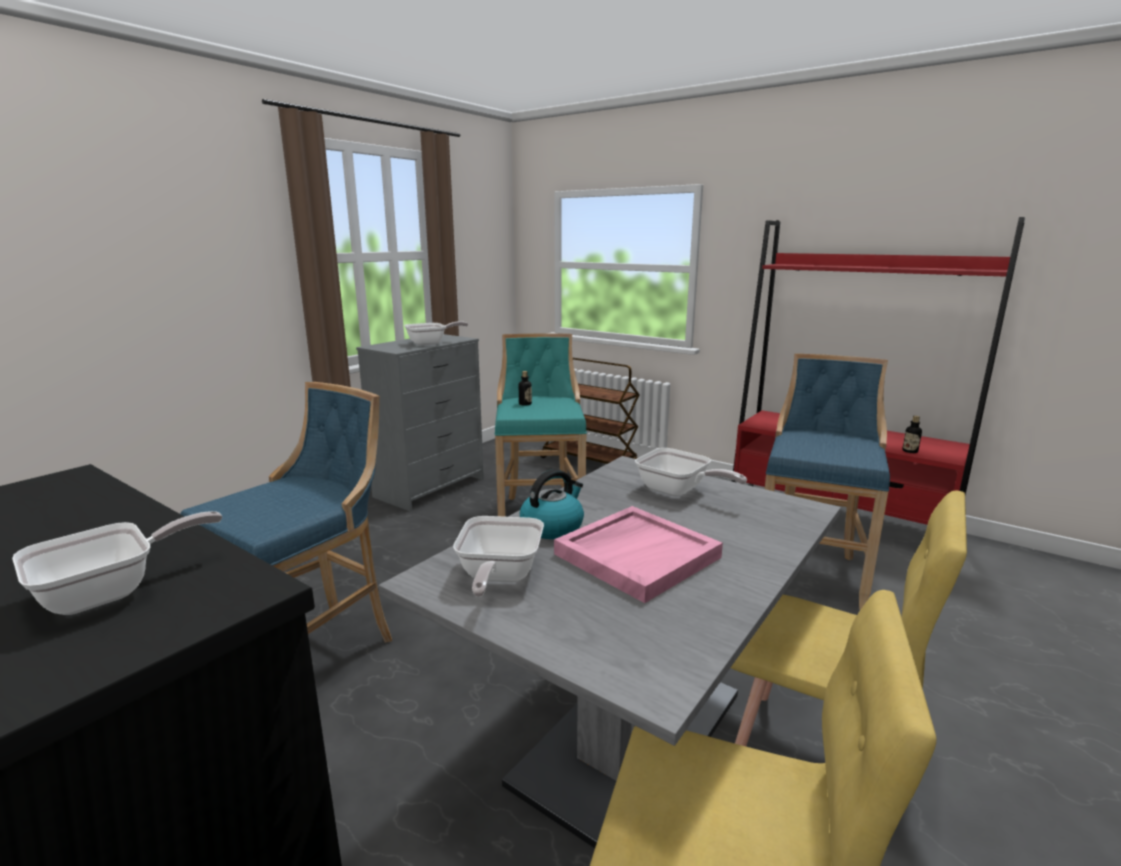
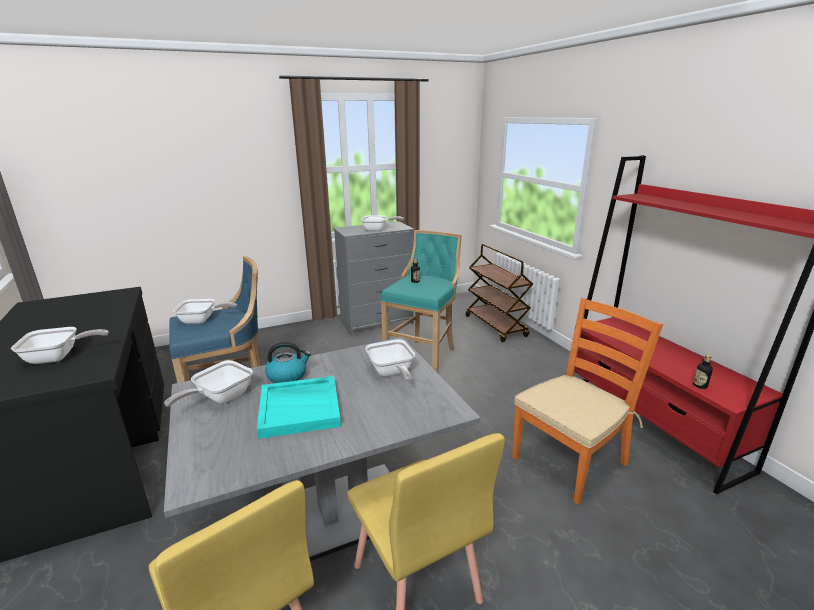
camera: 30 degrees right, 5 degrees up
pink tray [554,506,723,603] -> turquoise tray [257,376,341,439]
blue stool [765,353,890,610] -> orange chair [512,298,663,505]
none -> frying pan [173,299,237,324]

